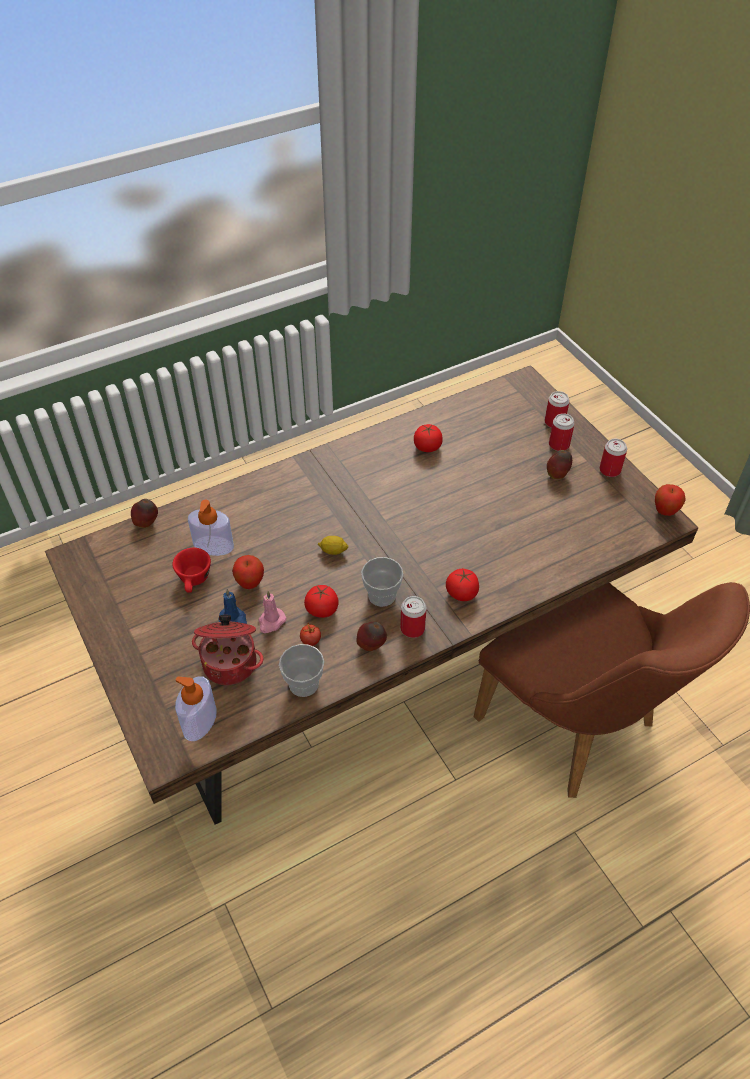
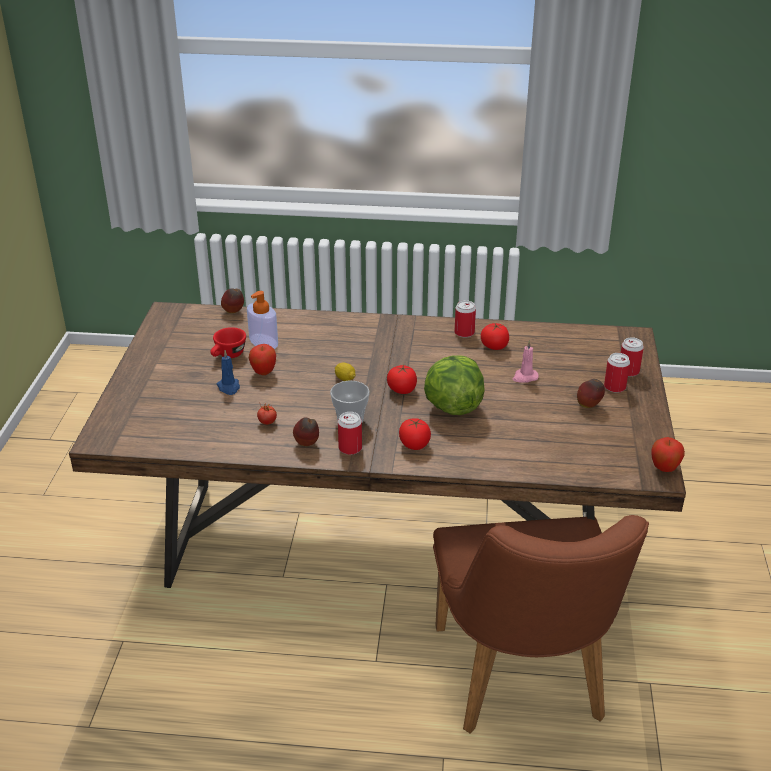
camera: 35 degrees right, 15 degrees down
soap dispenser [175,676,217,741] -> none
cooking pot [192,615,264,685] -> none
pink candle [258,591,286,633] -> pink candle moved to [513,340,539,383]
cup [279,644,324,697] -> none
tomato [304,585,339,618] -> tomato moved to [387,365,417,394]
can [599,439,627,477] -> can moved to [455,300,476,338]
none -> lettuce [424,355,485,415]

